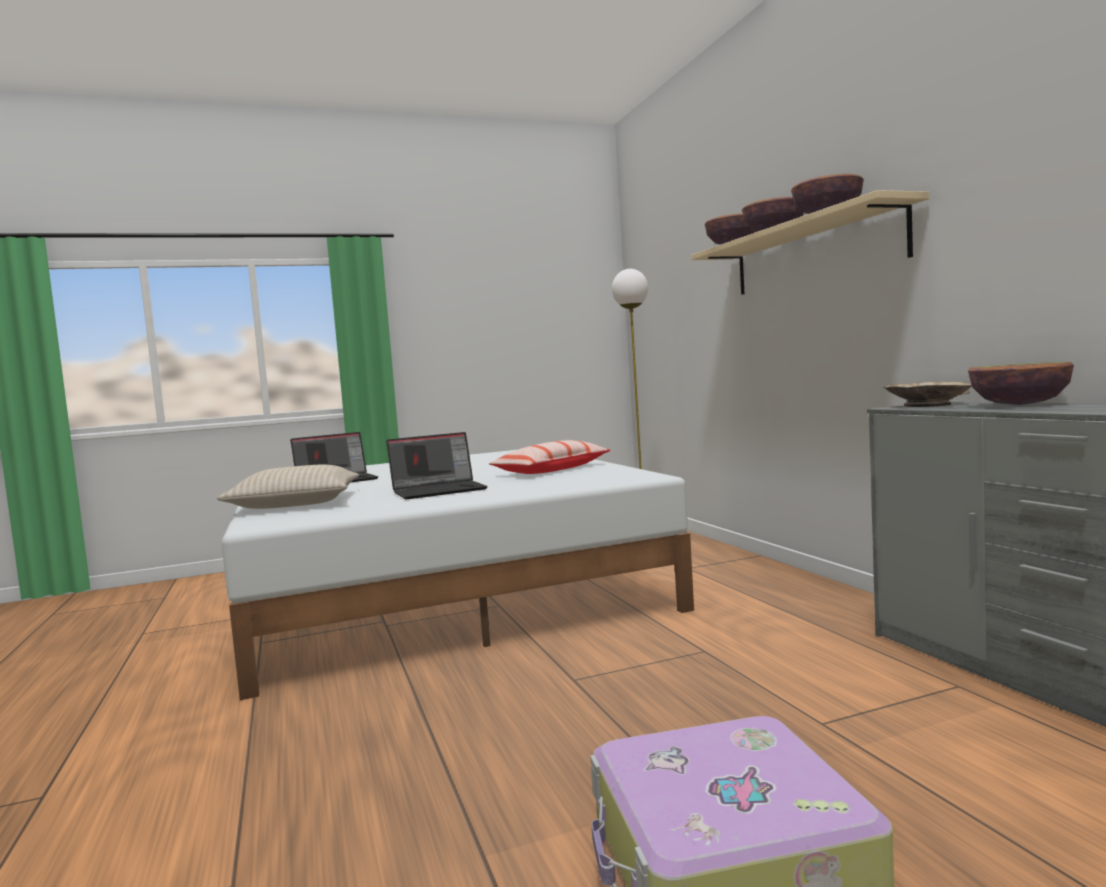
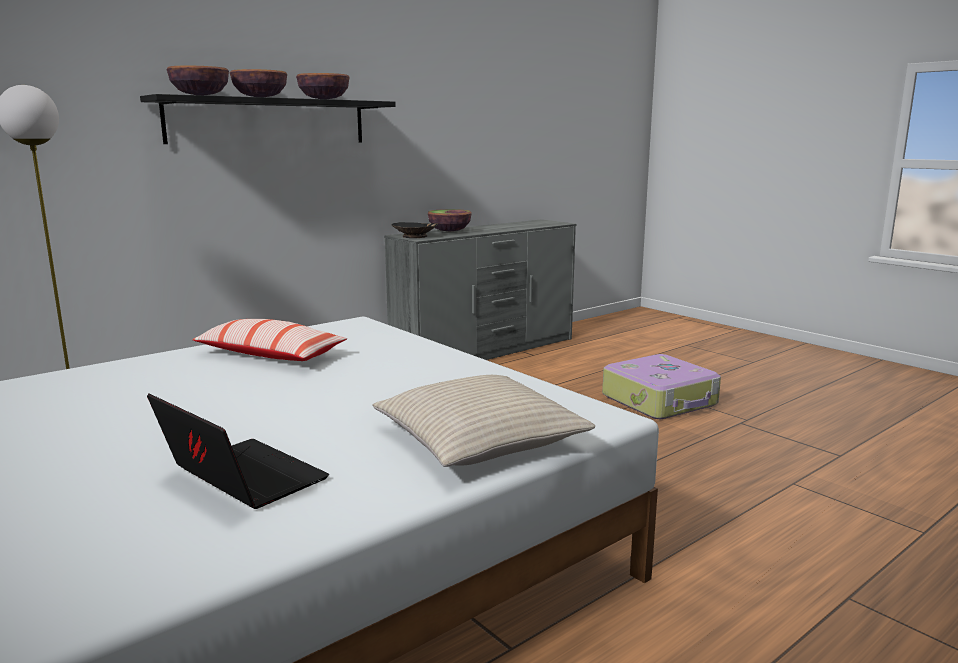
camera: 110 degrees left, 10 degrees up
laptop [386,432,488,499] -> none
beige shelf [691,190,930,295] -> black shelf [140,94,396,144]
beige bowl [883,381,972,407] -> black bowl [391,222,438,238]

